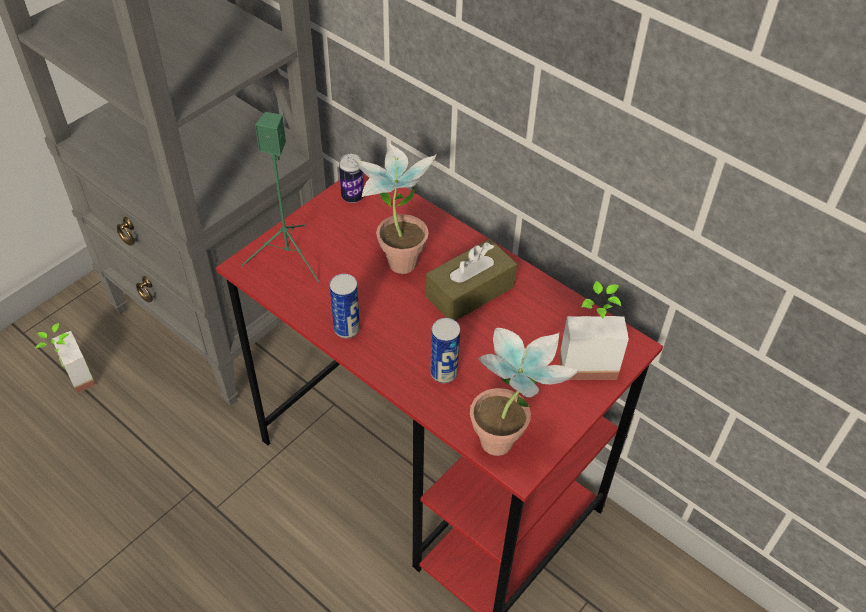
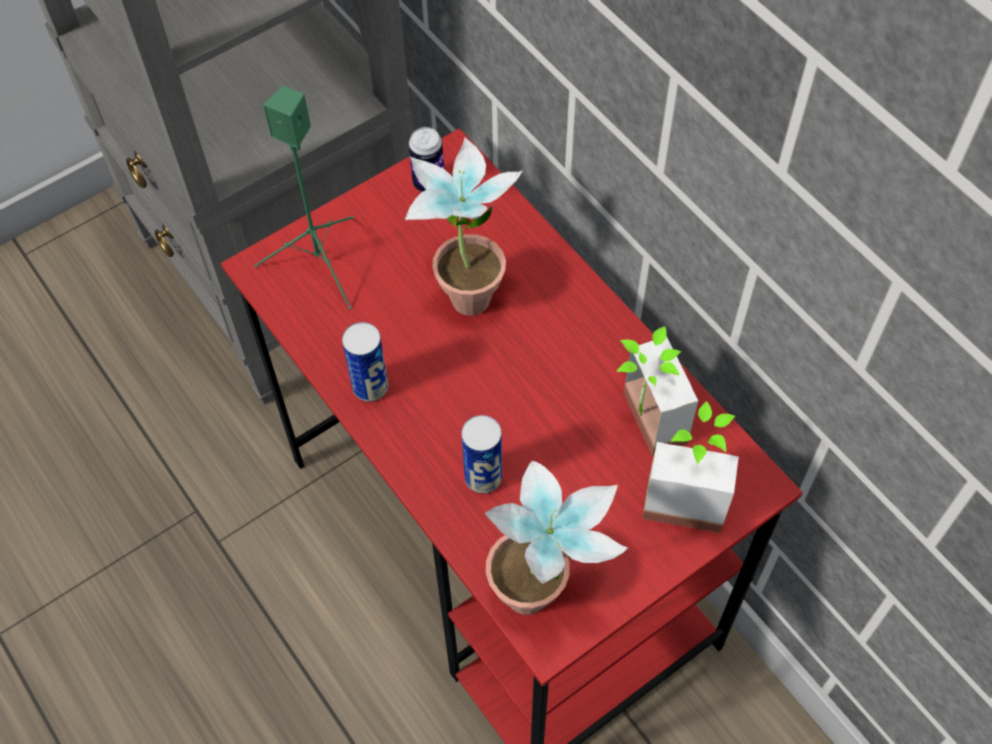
camera: 15 degrees right, 10 degrees up
potted plant [35,323,96,393] -> potted plant moved to [616,326,698,456]
brown tissue box [426,239,517,321] -> none

